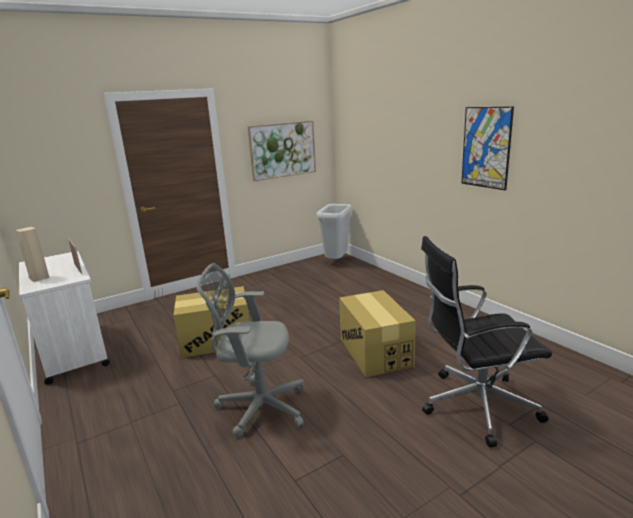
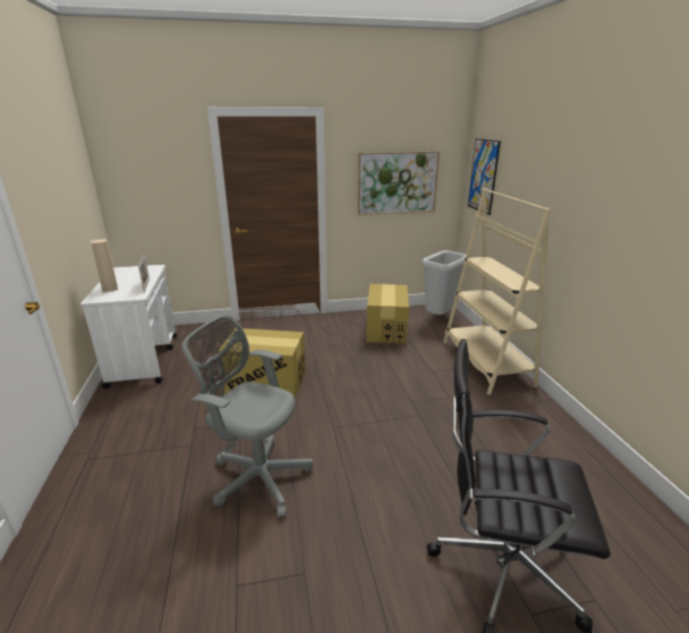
camera: 20 degrees right, 5 degrees up
cardboard box [339,290,416,377] -> cardboard box moved to [366,284,409,344]
picture [461,107,514,190] -> picture moved to [468,139,501,215]
none -> beige bookcase [443,188,551,395]

